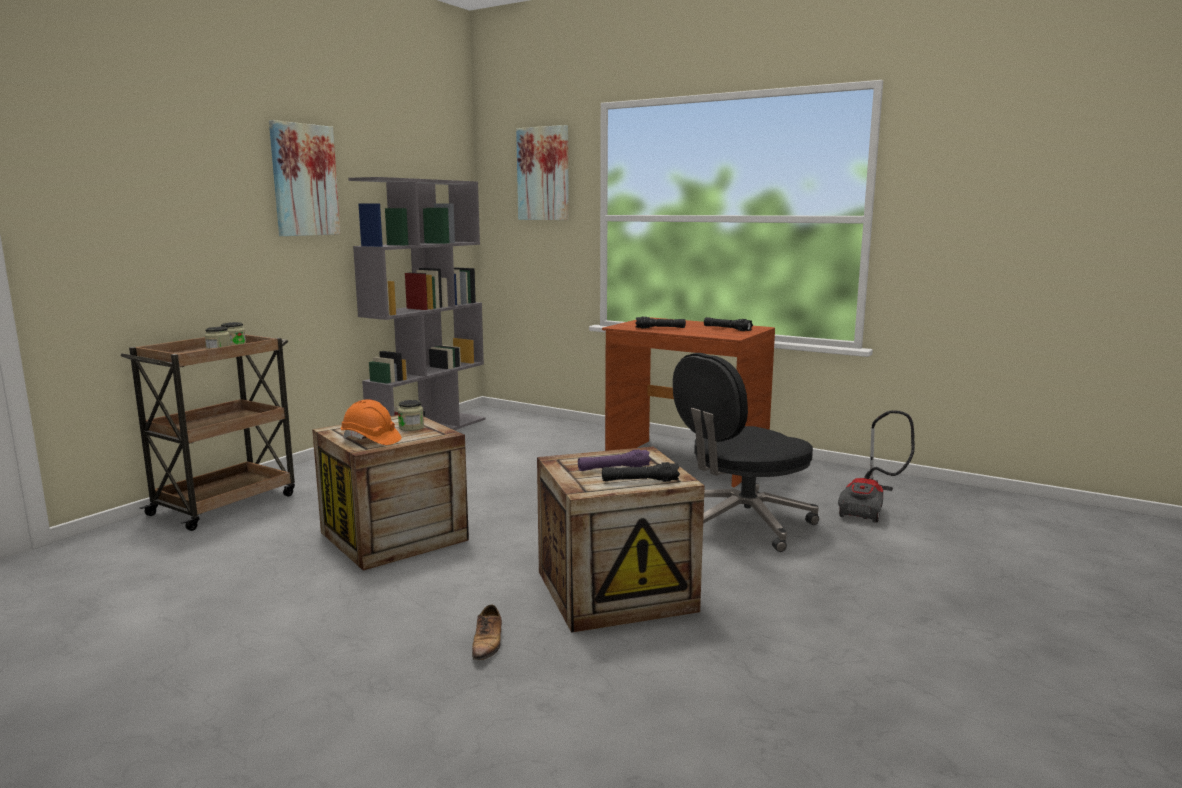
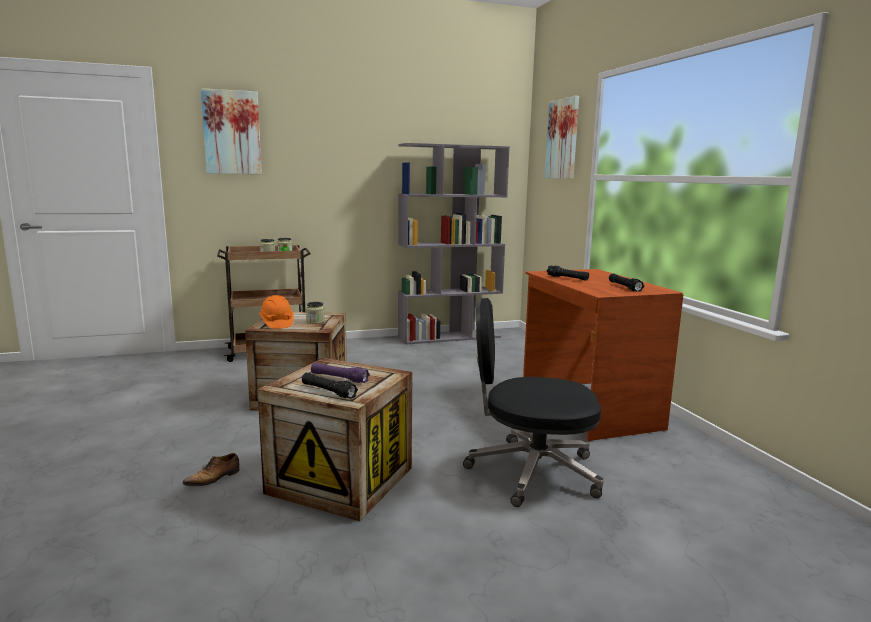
camera: 40 degrees right, 0 degrees up
picture [269,120,341,236] -> picture moved to [201,88,262,174]
vacuum cleaner [838,410,915,523] -> none

